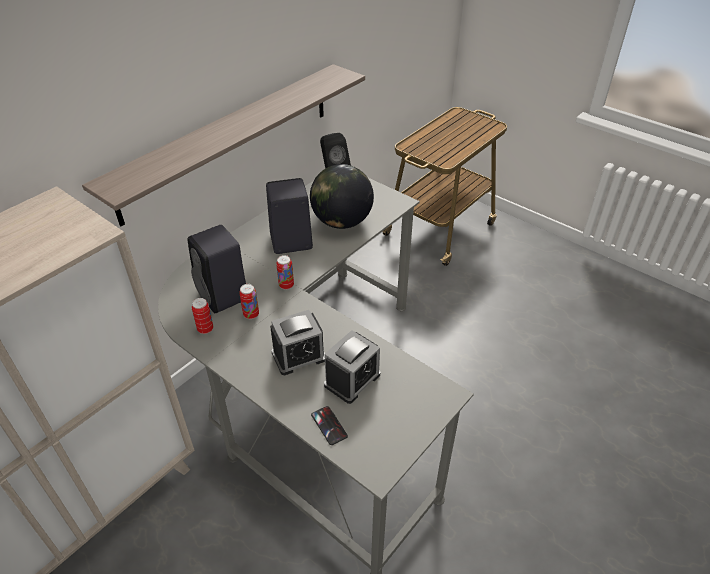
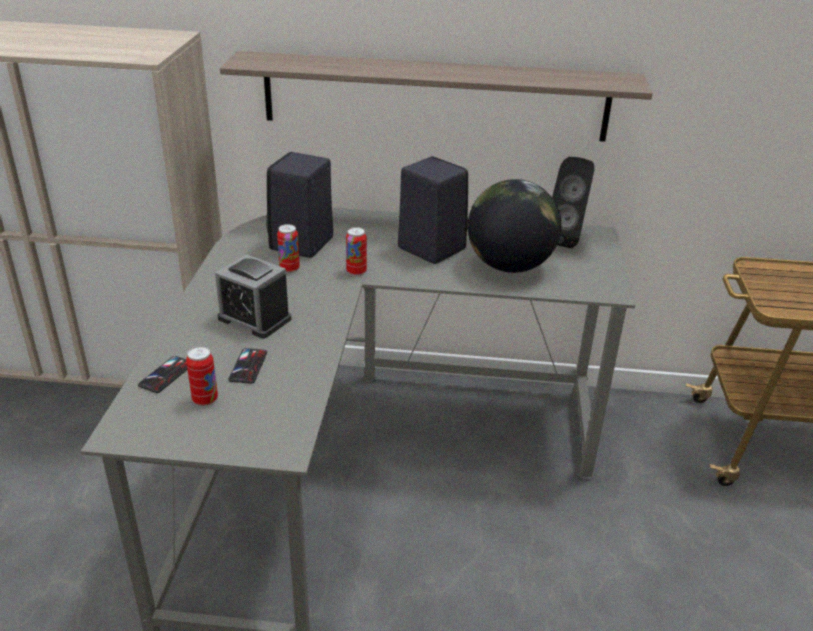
camera: 55 degrees right, 10 degrees down
can [192,298,213,334] -> can moved to [186,346,218,406]
alarm clock [324,330,380,404] -> phone [229,348,267,384]

